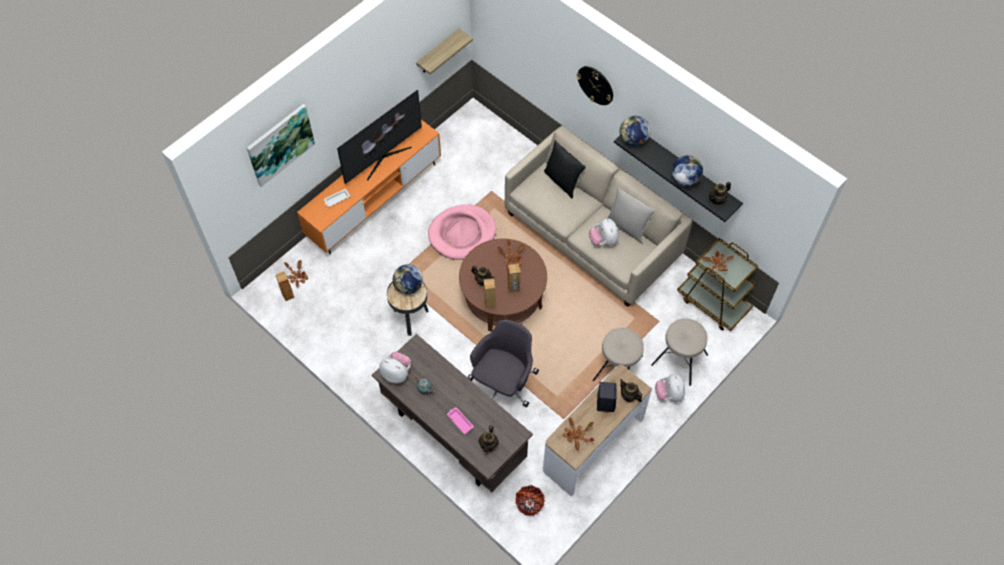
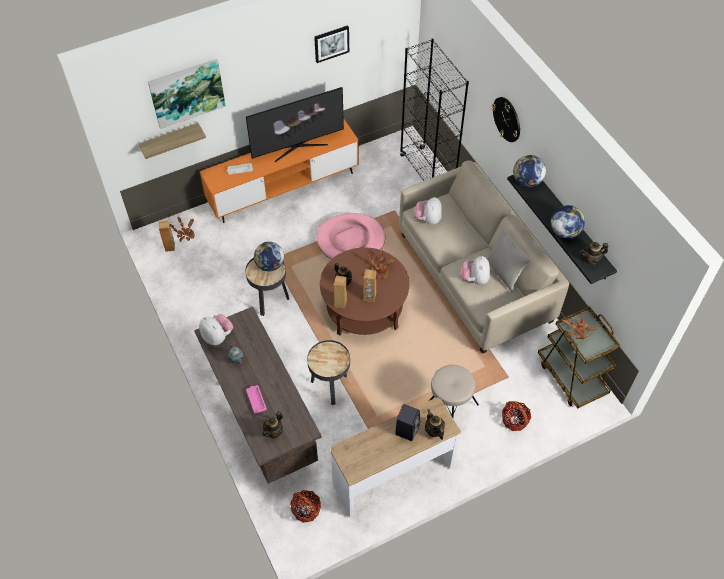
camera: 20 degrees right, 5 degrees down
shelf [416,29,473,75] -> shelf moved to [138,123,206,159]
grey office chair [468,320,539,407] -> black side table [307,340,350,405]
black pillow [544,140,586,199] -> none
potted plant [563,418,594,450] -> none
beige stool [651,318,708,386] -> basket [502,401,531,431]
plush toy [655,374,685,402] -> plush toy moved to [414,197,442,225]
none -> picture [314,25,349,63]
none -> black bookcase [400,39,469,180]

